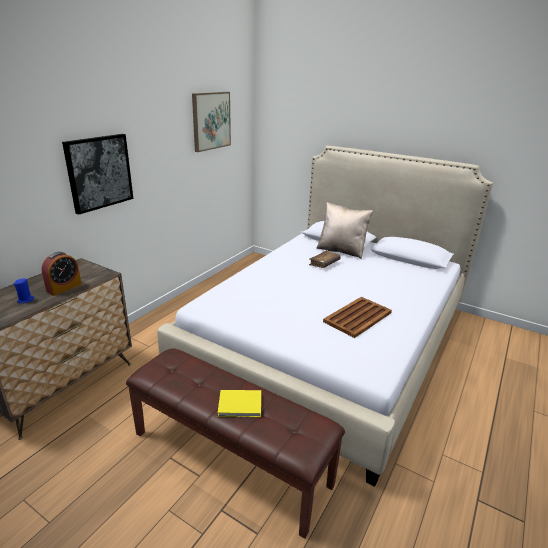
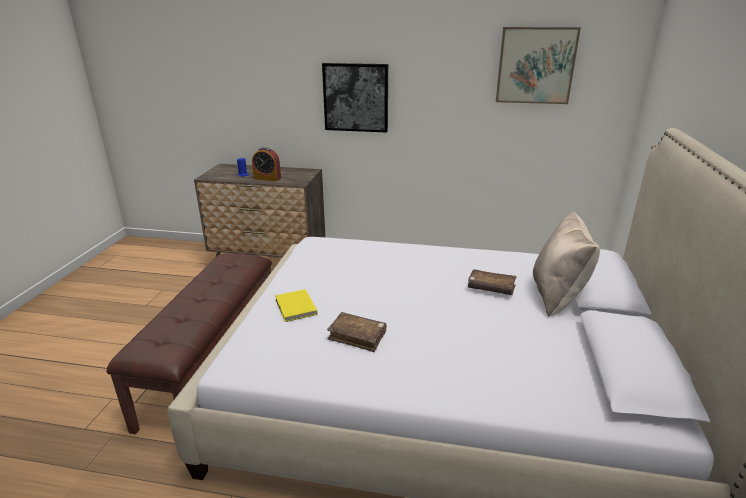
camera: 70 degrees right, 0 degrees up
yellow book [218,390,261,417] -> yellow book moved to [275,289,317,322]
brown tray [323,297,392,338] -> brown book [327,312,387,352]

